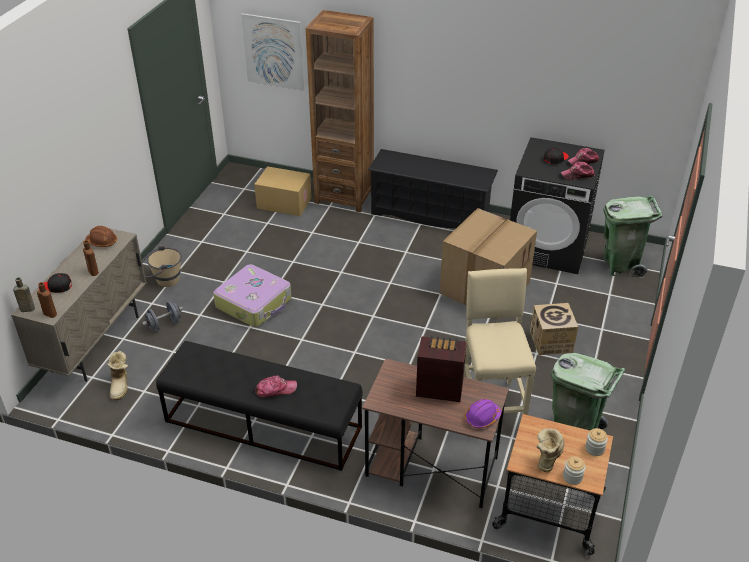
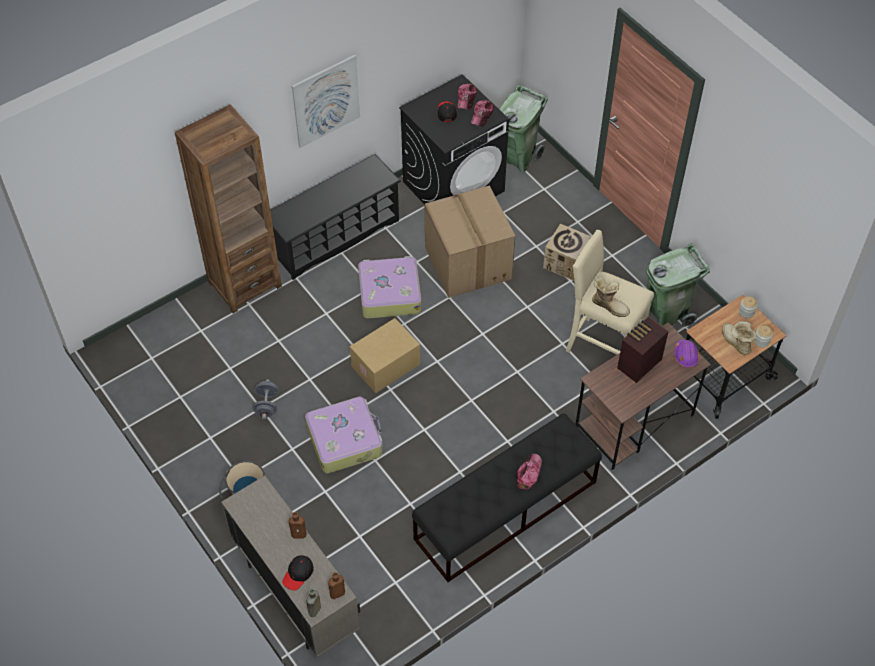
camera: 55 degrees left, 15 degrees up
brown hard hat [85,226,117,247] -> none
boot [107,351,128,400] -> boot moved to [592,277,630,317]
grey dumbbell [142,301,183,331] -> grey dumbbell moved to [253,379,279,420]
picture [241,13,304,91] -> picture moved to [292,54,360,148]
cardboard box [254,166,312,216] -> cardboard box moved to [350,318,420,393]
none -> suitcase [358,256,421,318]

